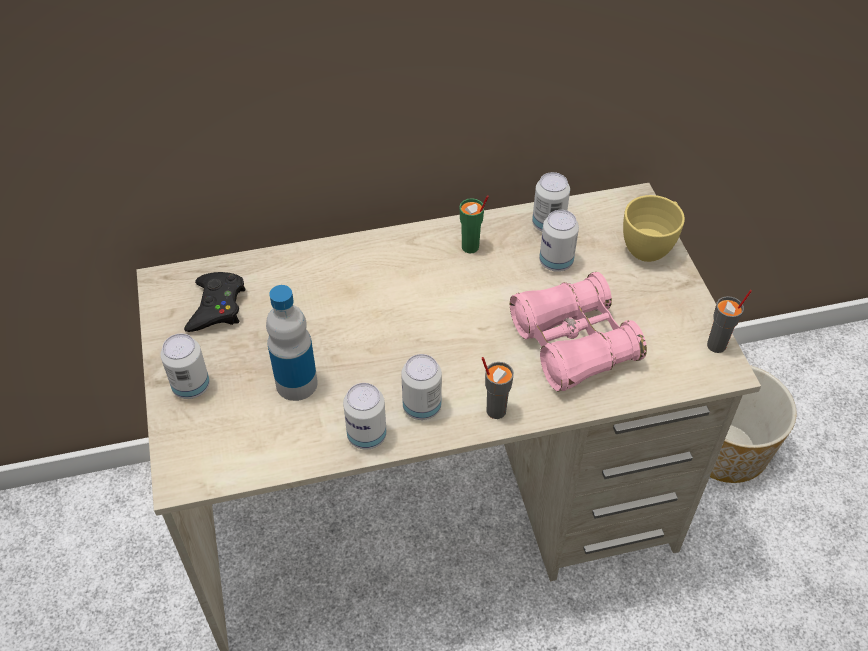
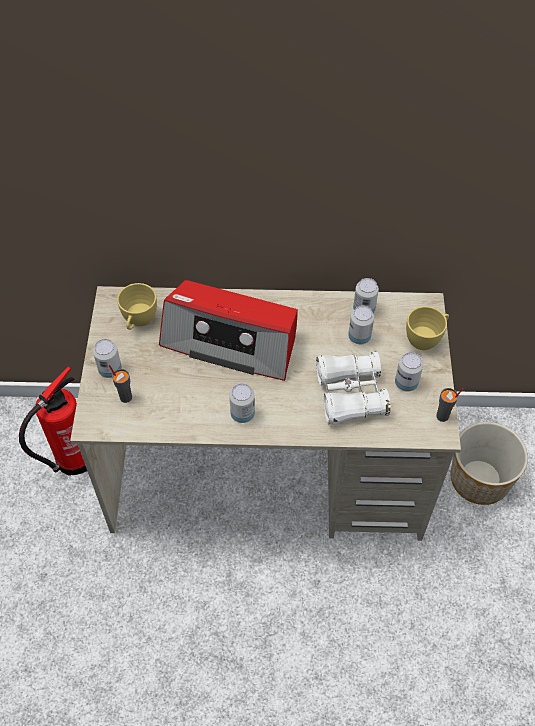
camera: 15 degrees right, 5 degrees up
black game controller [184,272,245,332] -> yellow cup [117,283,157,330]
bottle [266,285,318,401] -> none
can [343,383,387,450] -> can moved to [395,352,423,392]
green cup [459,195,489,253] -> none
grey cup [481,357,514,419] -> grey cup moved to [108,365,132,403]
pink binoculars [510,272,647,392] -> white binoculars [316,351,390,424]
none -> fire extinguisher [19,366,87,476]
none -> radio [159,280,298,381]

